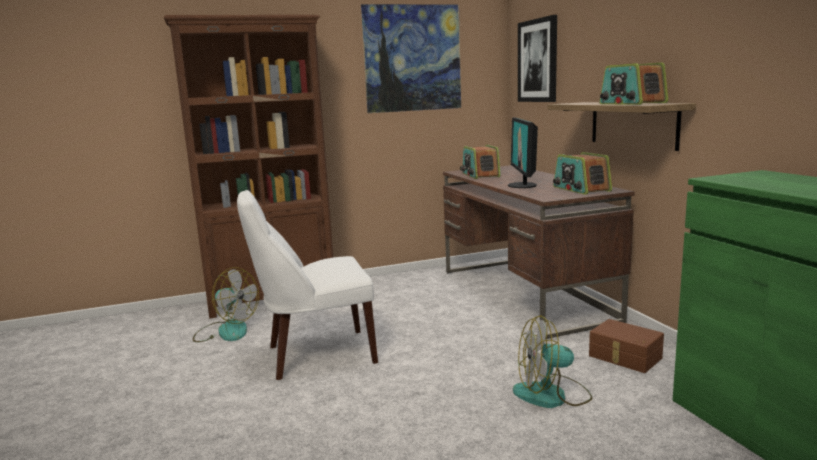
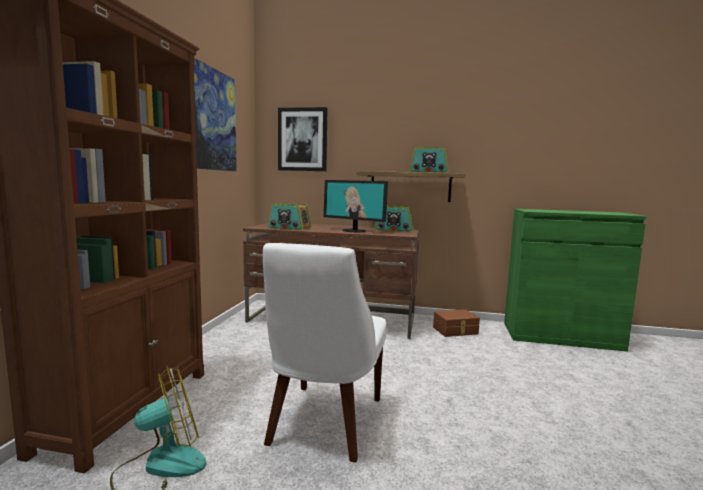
camera: 60 degrees left, 5 degrees down
fan [513,315,592,408] -> none

